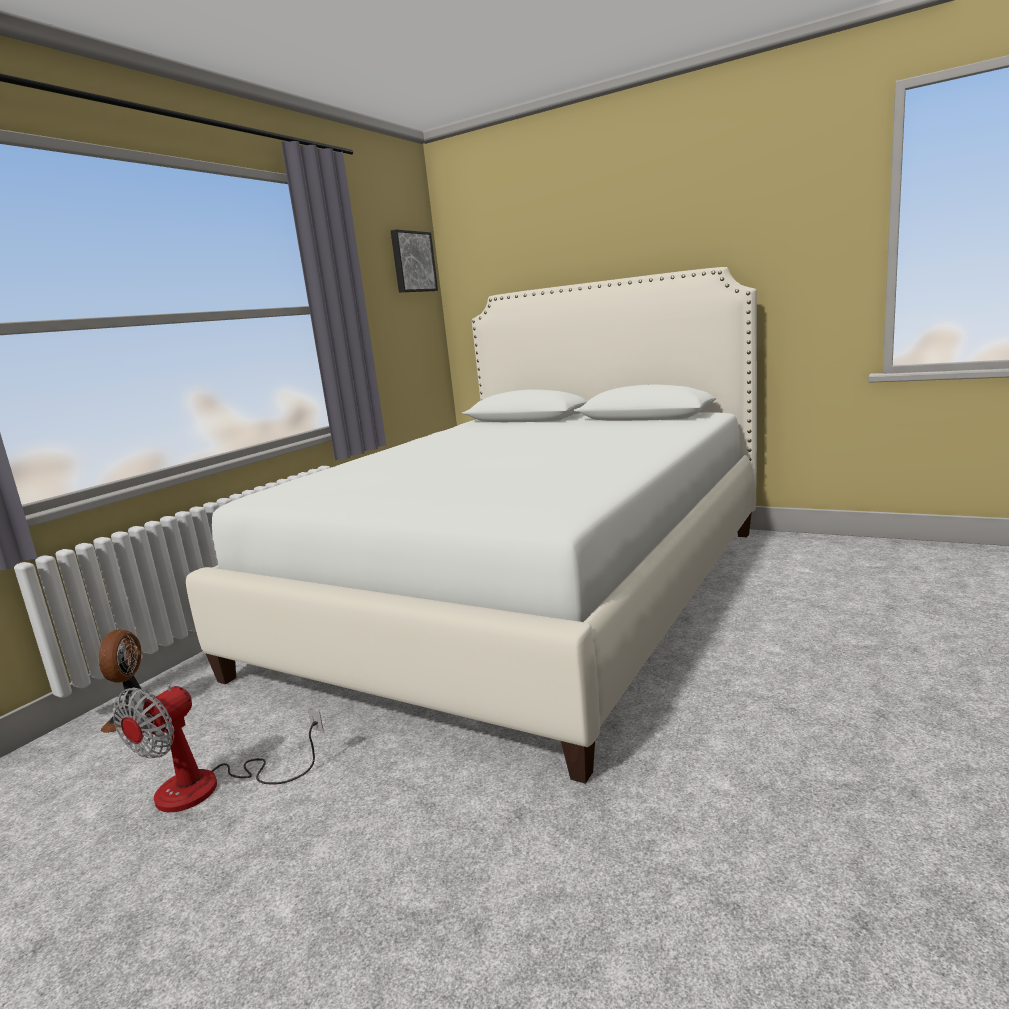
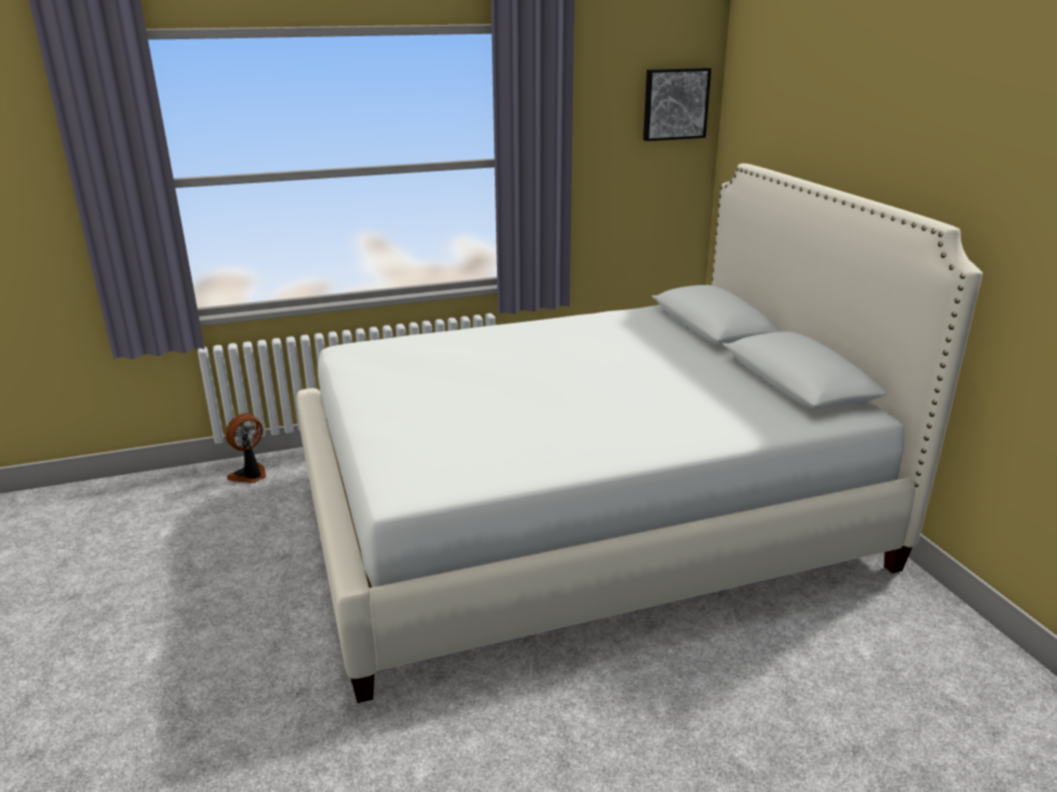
camera: 40 degrees right, 10 degrees up
fan [113,684,324,812] -> none

